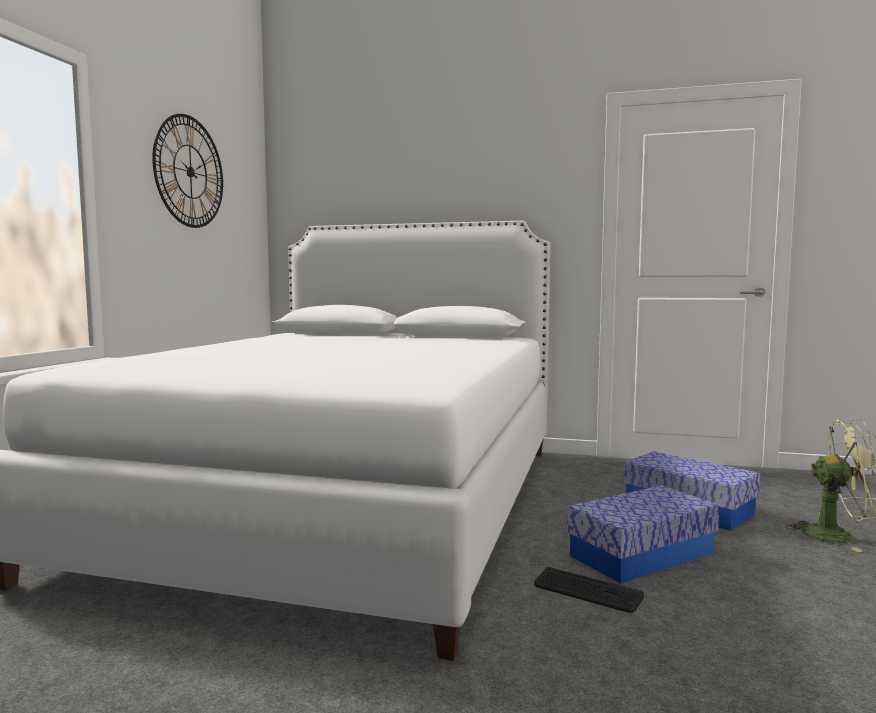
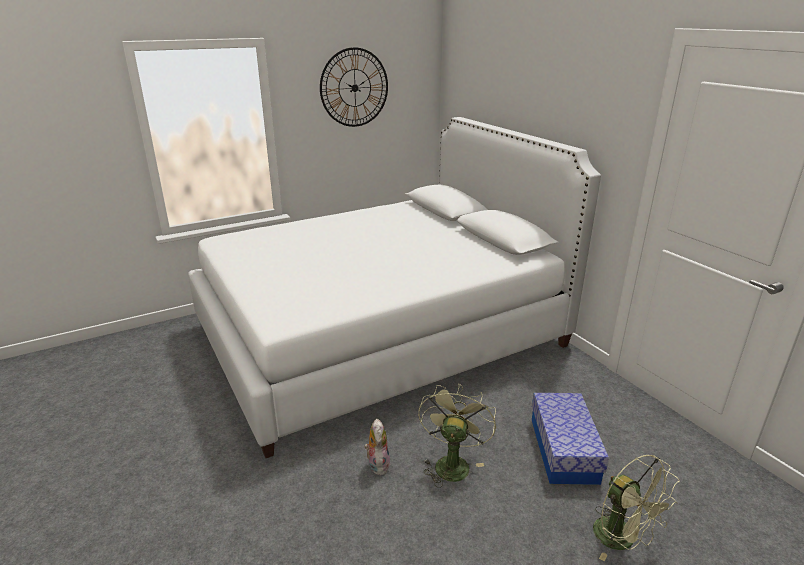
camera: 45 degrees right, 20 degrees up
keyboard [534,567,644,613] -> plush toy [364,419,390,476]
storage box [567,485,719,583] -> green fan [418,384,496,488]

